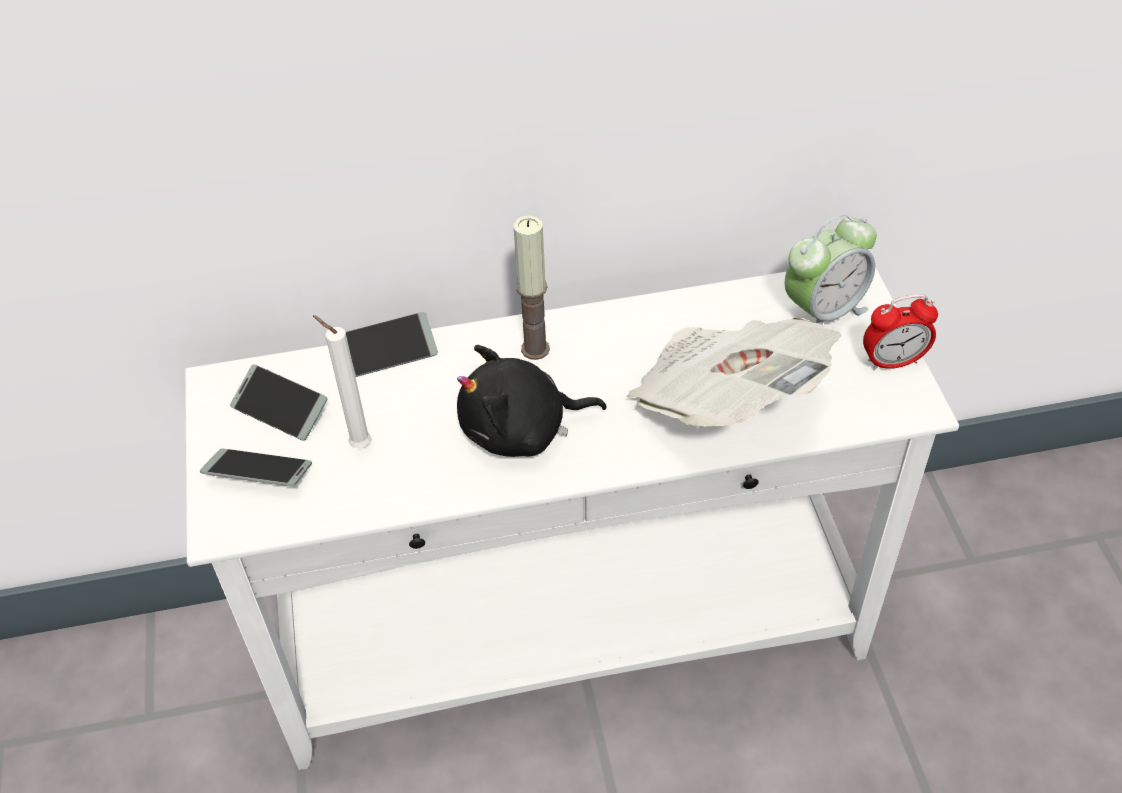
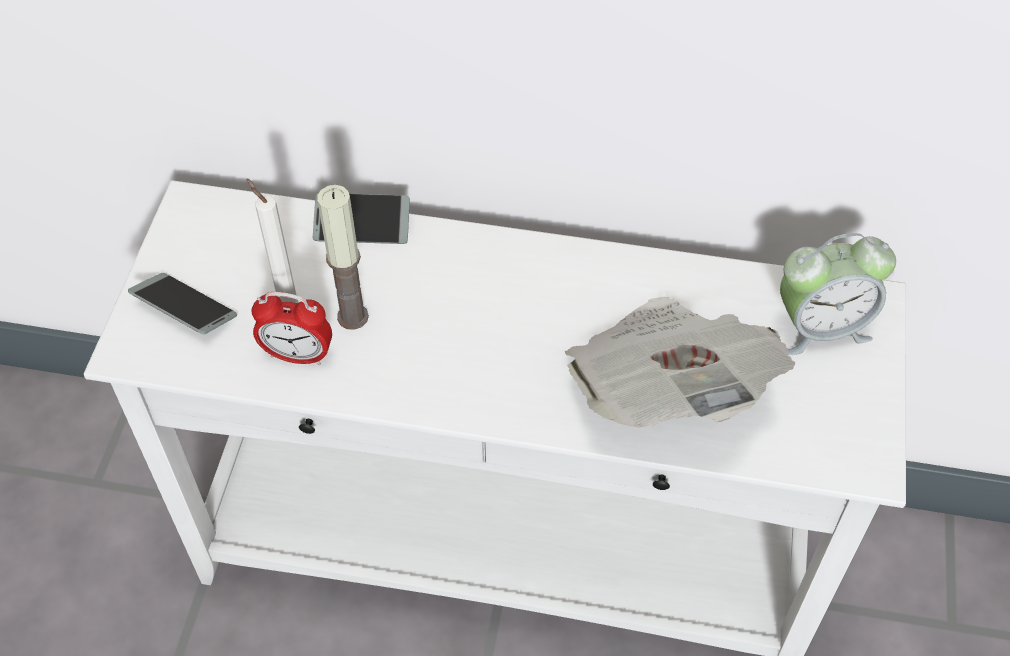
camera: 20 degrees right, 5 degrees up
phone [230,364,328,441] -> none
black plush toy [457,345,607,457] -> none
candle [514,216,550,360] -> candle moved to [317,185,369,330]
alarm clock [863,294,938,371] -> alarm clock moved to [251,292,332,365]

